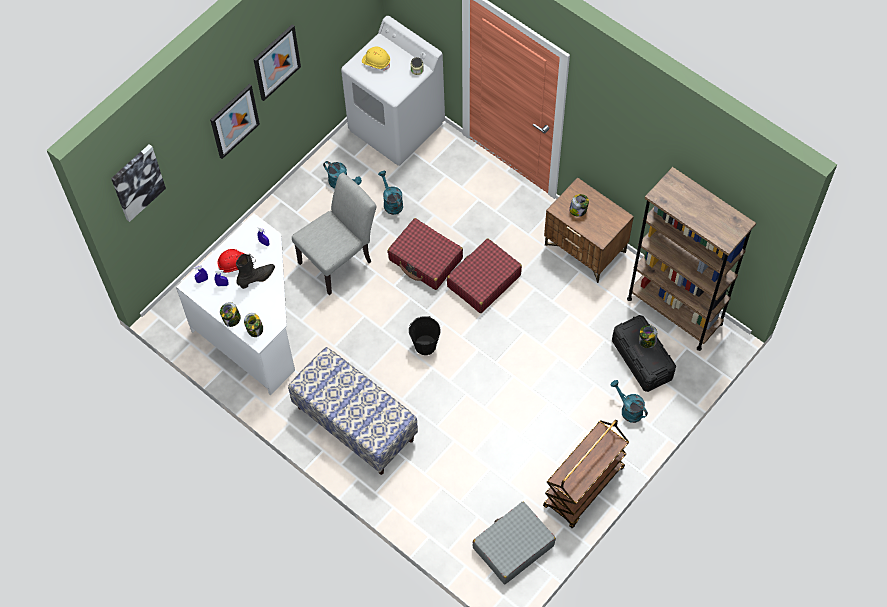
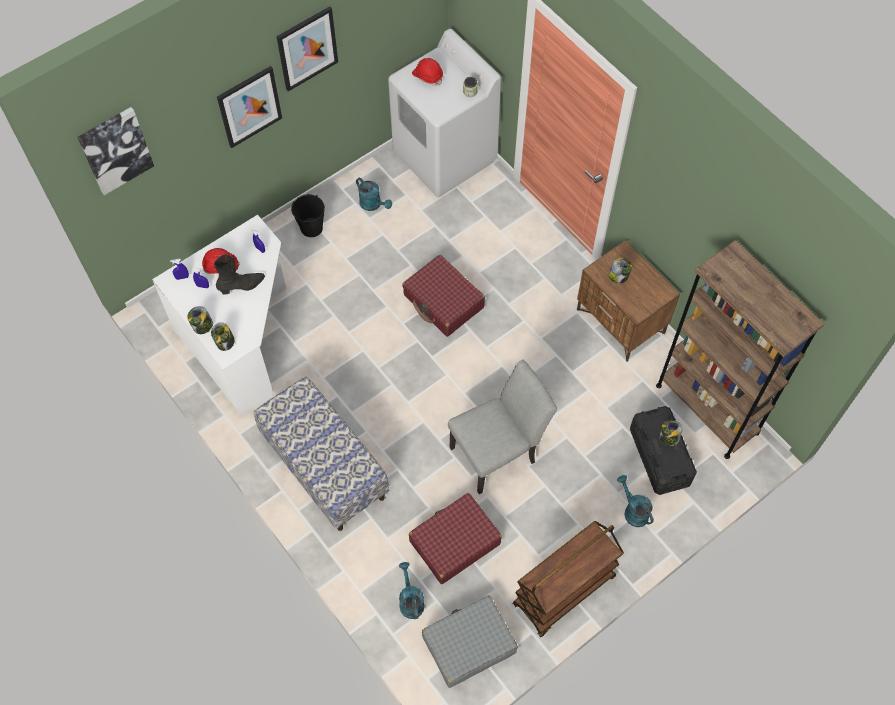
camera: 10 degrees right, 0 degrees up
grey chair [292,173,376,295] -> grey chair moved to [448,359,557,494]
yellow hard hat [362,47,390,70] -> red hard hat [412,58,443,86]
turquoise watering can [378,171,403,215] -> turquoise watering can moved to [399,562,424,619]
black bucket [409,316,441,355] -> black bucket moved to [291,194,325,237]
red suitcase [447,238,522,313] -> red suitcase moved to [409,493,502,584]

